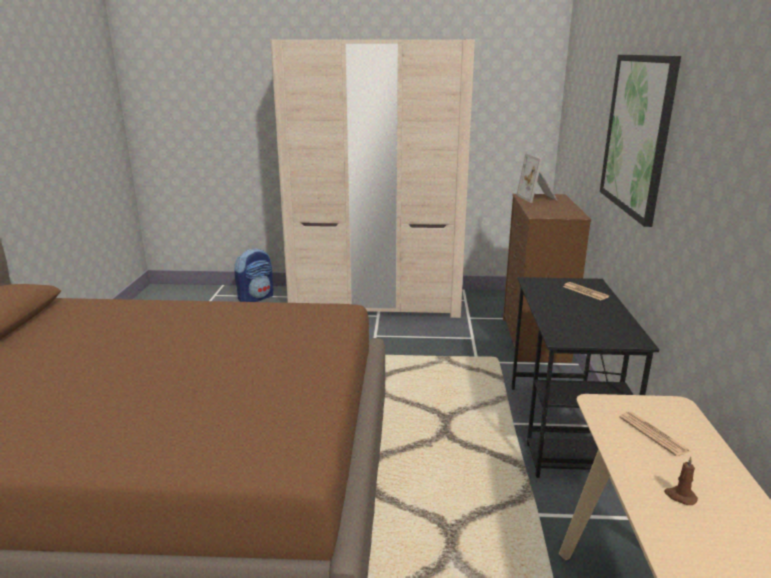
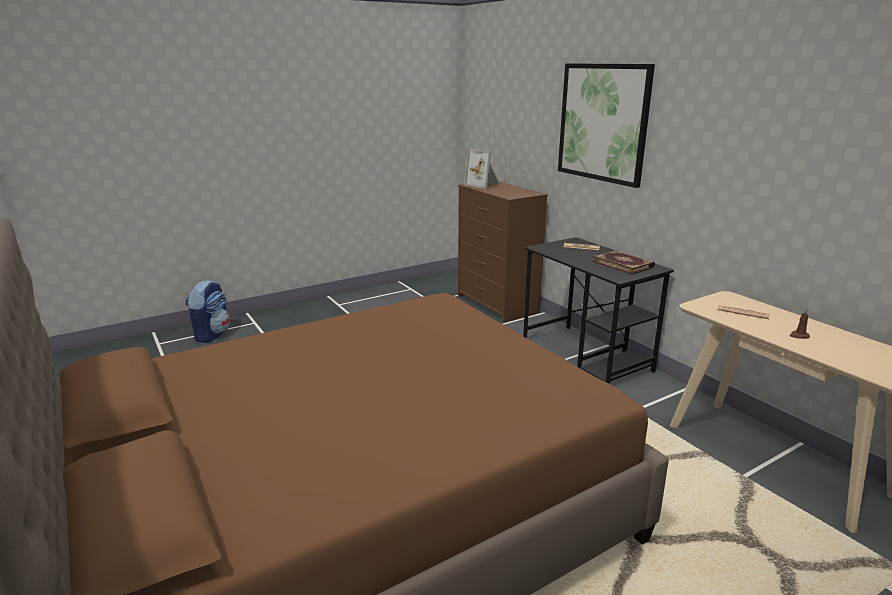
camera: 35 degrees left, 0 degrees up
beige wardrobe [270,40,475,318] -> none
none -> book [593,250,655,275]

